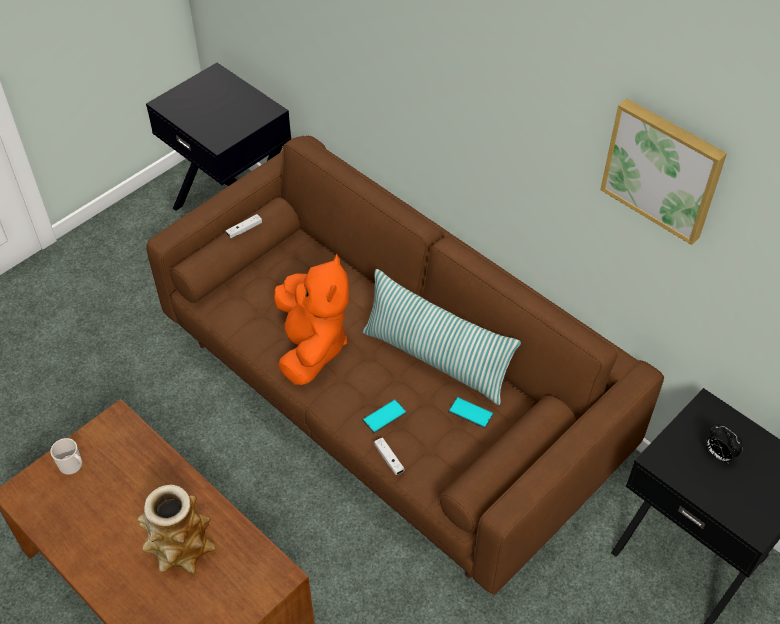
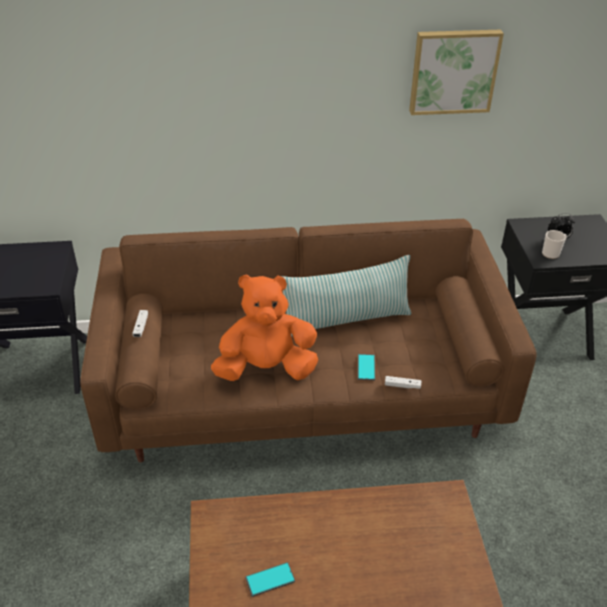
camera: 50 degrees left, 10 degrees down
mug [50,438,82,475] -> mug moved to [542,230,567,259]
vase [137,485,216,573] -> none
orange plush toy [274,253,349,385] -> orange plush toy turned 45 degrees counterclockwise [211,274,318,381]
phone [448,397,494,428] -> phone moved to [245,562,295,597]

